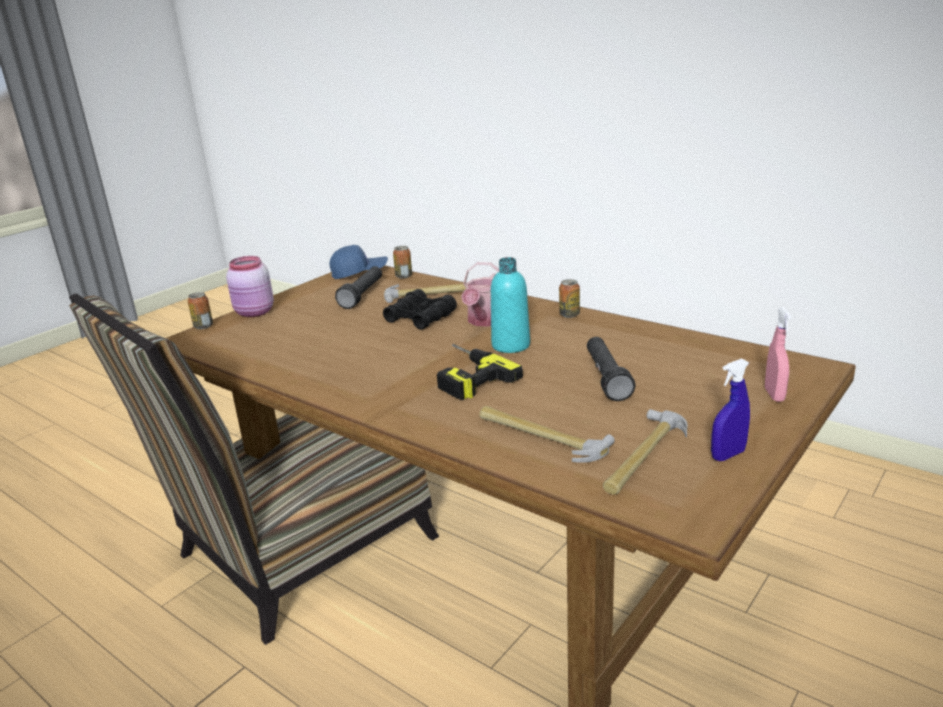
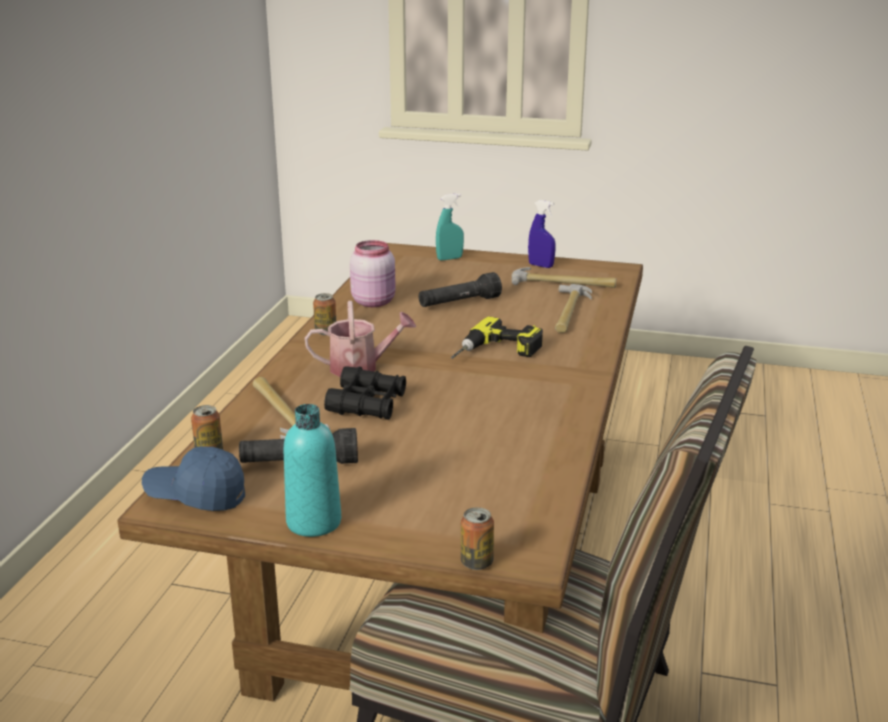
camera: 115 degrees left, 0 degrees up
pink jar [226,256,274,317] -> pink jar moved to [350,240,396,307]
blue cap [329,245,388,279] -> blue cap turned 45 degrees counterclockwise [142,446,245,511]
turquoise bottle [491,257,530,353] -> turquoise bottle moved to [284,404,341,537]
pink spray bottle [765,307,792,402] -> turquoise spray bottle [436,193,464,260]

